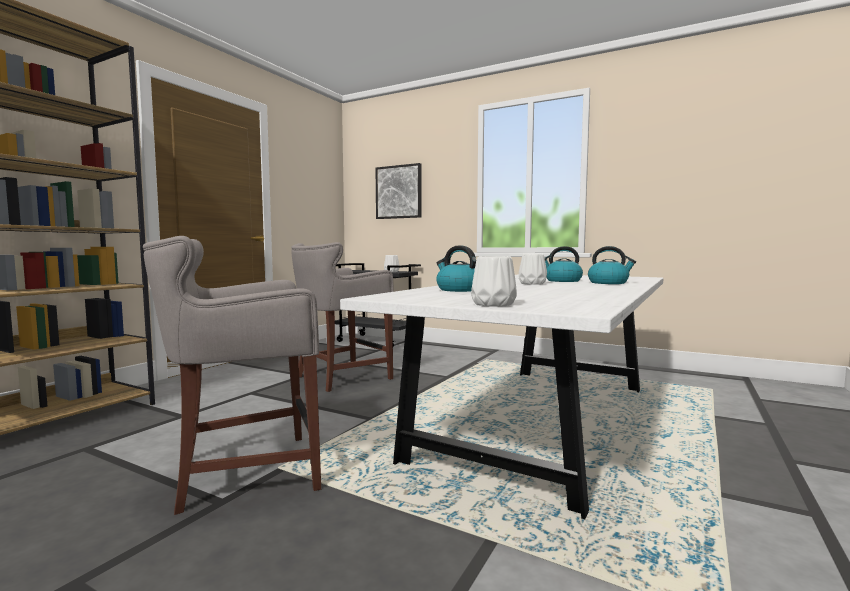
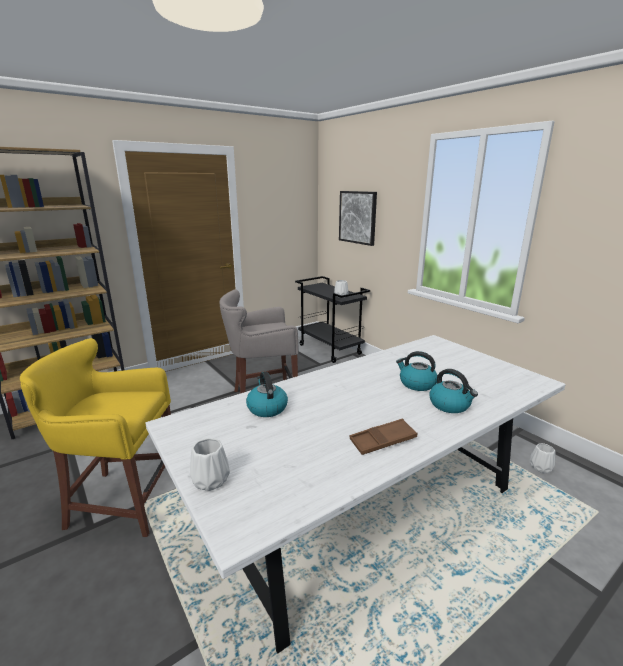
camera: 25 degrees right, 15 degrees up
grey stool [143,236,321,515] -> yellow stool [20,338,171,537]
white vase [519,254,547,285] -> white vase moved to [529,443,555,473]
none -> brown tray [350,418,417,455]

